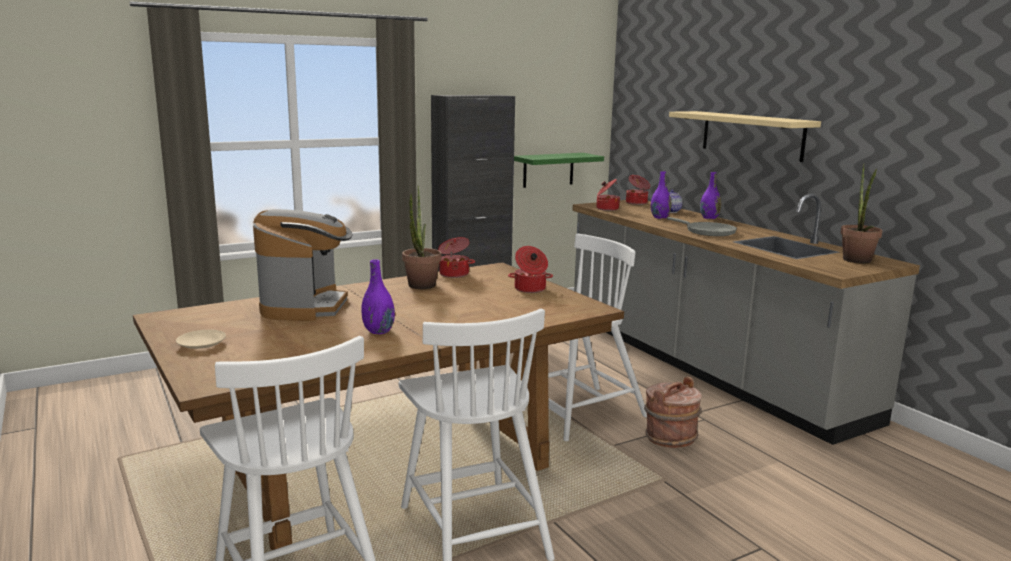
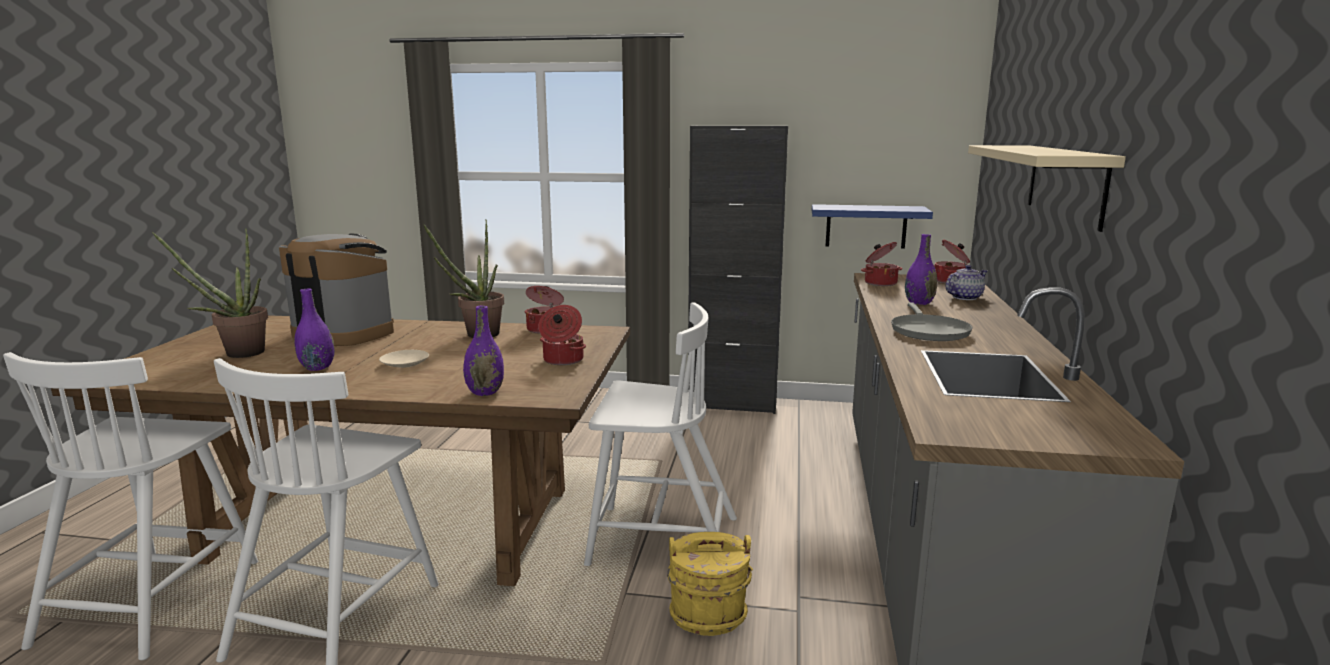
camera: 40 degrees right, 0 degrees up
beige plate [176,330,226,349] -> beige plate moved to [379,350,429,368]
coffee machine [253,209,353,321] -> coffee machine turned 105 degrees counterclockwise [279,233,394,346]
green shelf [514,153,604,188] -> blue shelf [812,204,933,249]
brown bucket [644,376,702,448] -> yellow bucket [667,532,753,636]
purple vase [700,172,721,219] -> purple vase moved to [463,306,504,396]
potted plant [841,164,882,264] -> potted plant moved to [152,229,268,358]

